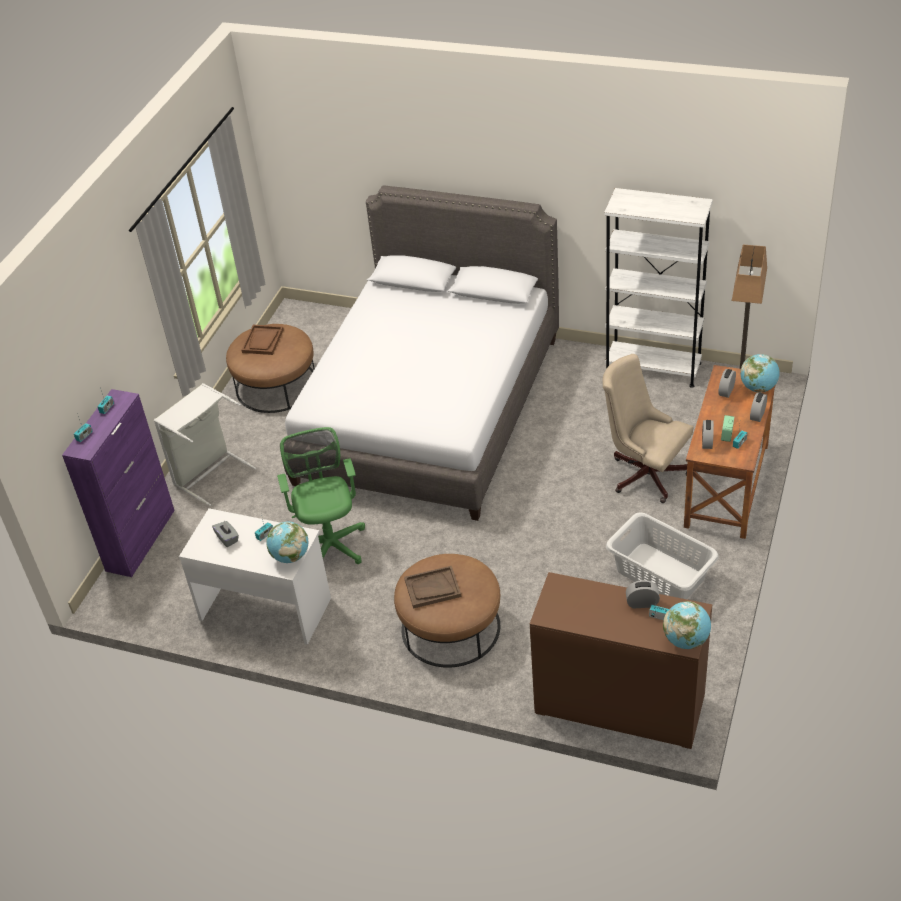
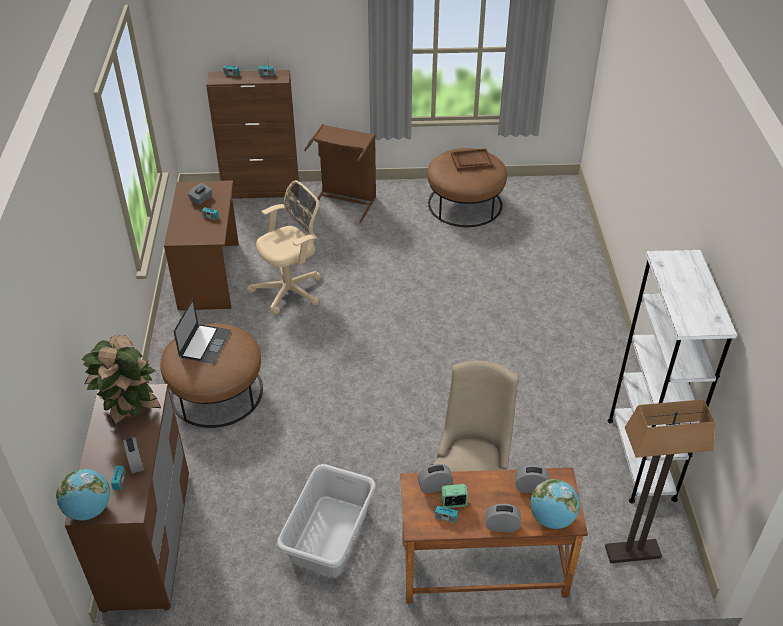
camera: 65 degrees right, 0 degrees up
purple cabinet [62,389,175,577] -> brown cabinet [206,70,299,199]
grey laundry basket [154,383,256,506] -> brown laundry basket [304,124,376,223]
white desk [179,508,331,645] -> brown desk [164,180,239,310]
globe [266,521,308,563] -> none
green office chair [277,427,365,564] -> beige office chair [247,180,321,315]
grey bed [280,185,559,521] -> none
brown tray [404,566,461,609] -> laptop [174,299,231,364]
none -> potted plant [81,335,161,426]

